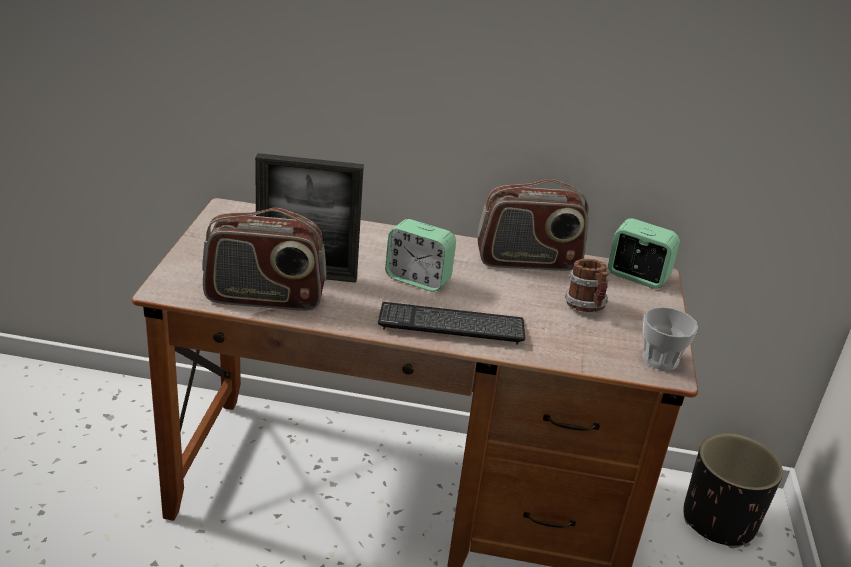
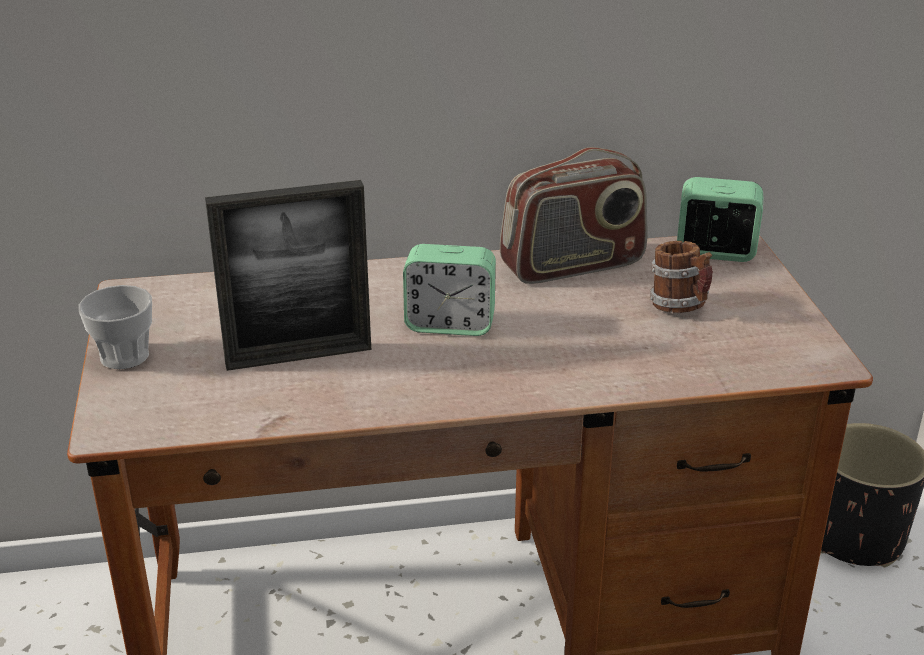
camera: 15 degrees left, 0 degrees up
radio [202,208,327,310] -> none
keyboard [378,302,525,345] -> none
cup [643,307,698,370] -> cup moved to [79,285,152,369]

